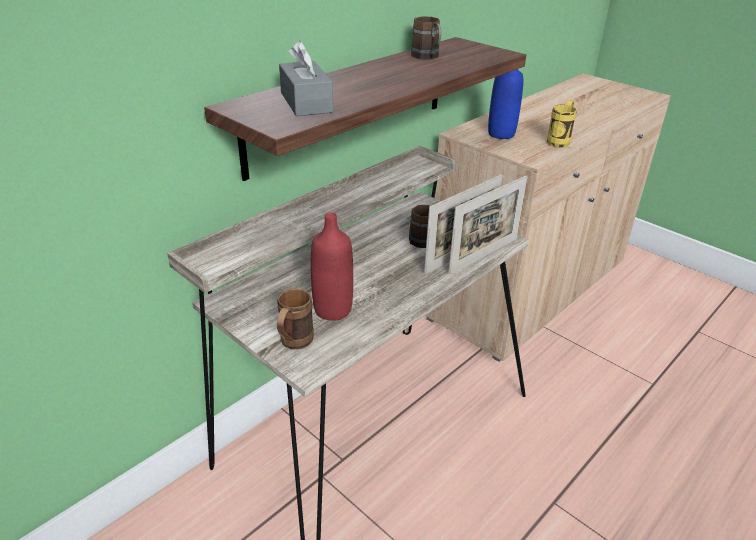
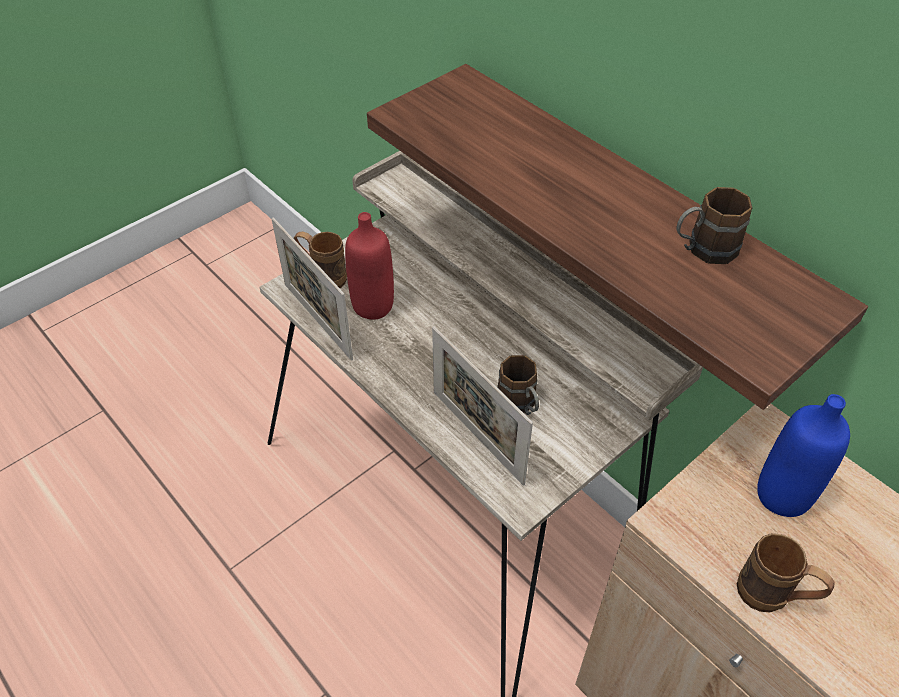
camera: 95 degrees right, 15 degrees up
grey tissue box [279,41,333,116] -> none
picture frame [448,175,528,275] -> picture frame moved to [271,217,353,360]
yellow mug [547,101,577,148] -> brown mug [737,533,834,612]

